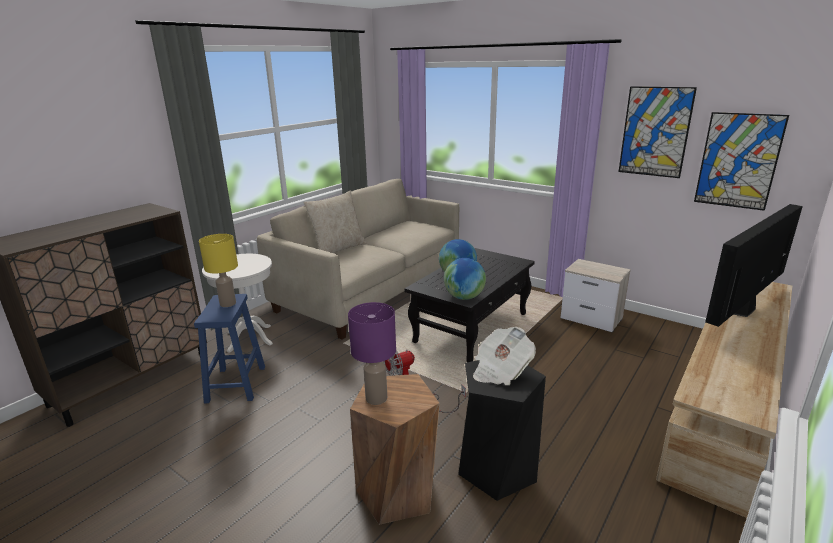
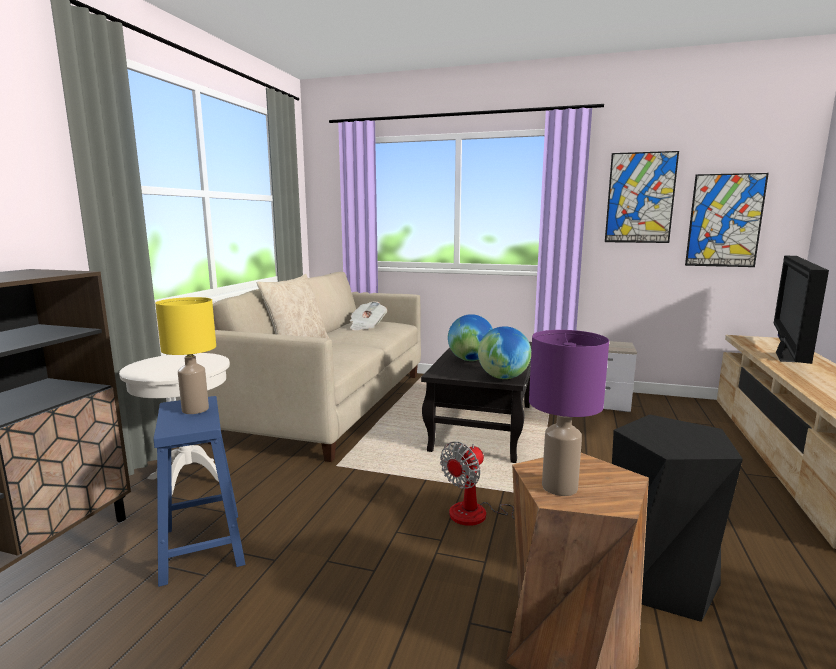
camera: 20 degrees left, 10 degrees down
newspaper [473,327,536,386] -> newspaper moved to [350,301,387,330]

